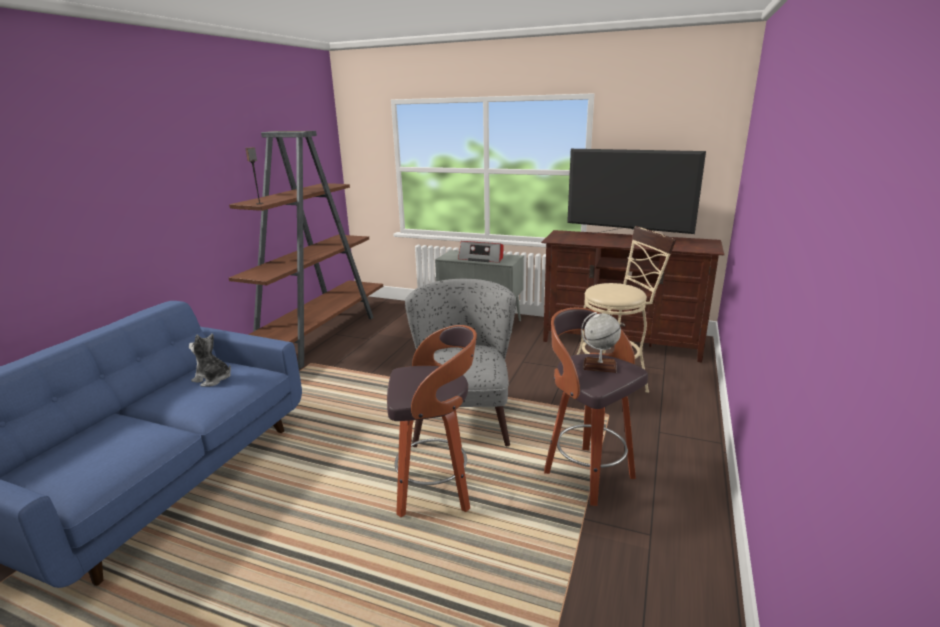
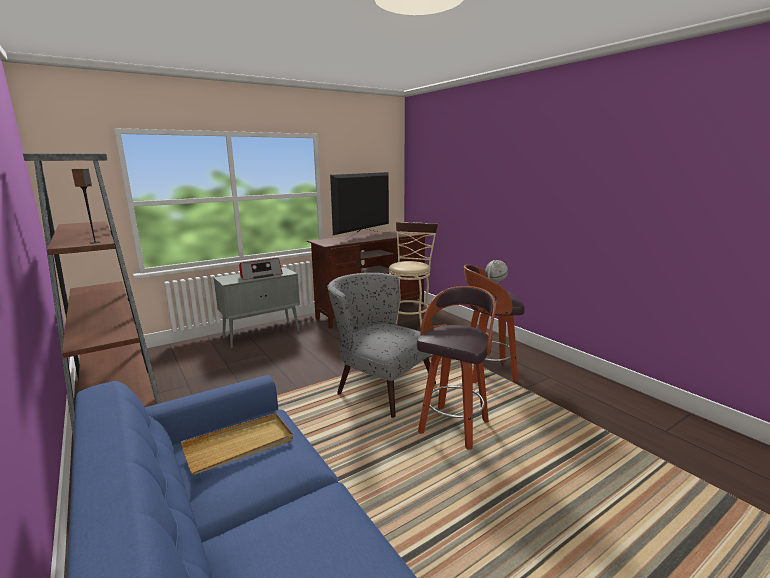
camera: 55 degrees left, 5 degrees down
plush toy [189,333,231,386] -> beige tray [181,413,293,475]
television [567,149,706,234] -> television turned 150 degrees clockwise [330,172,389,240]

